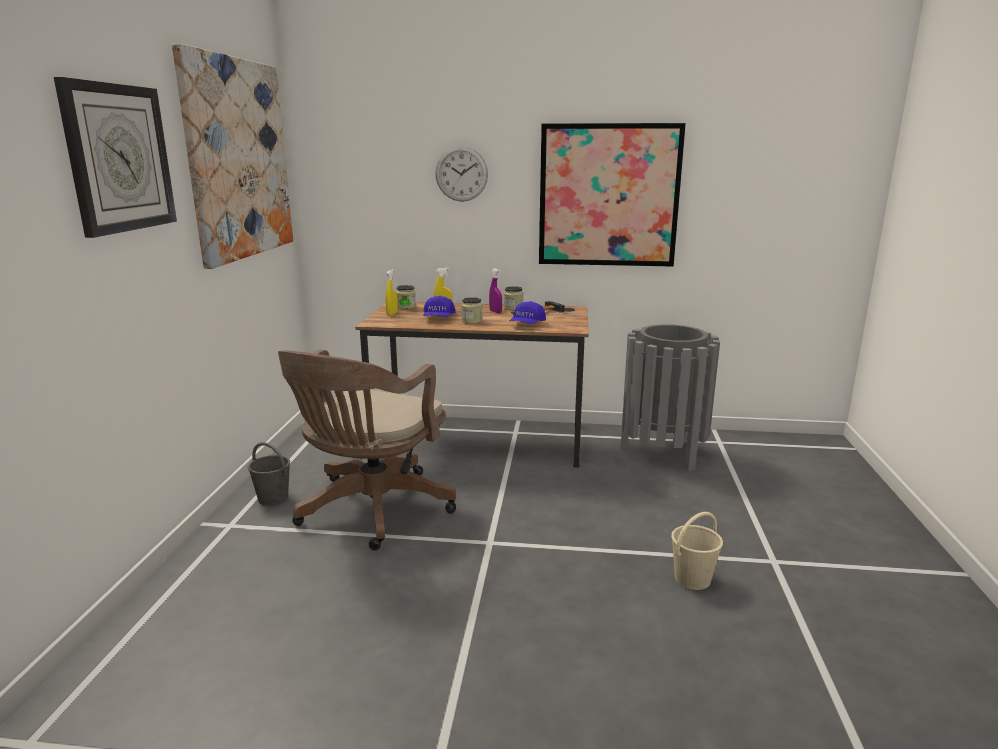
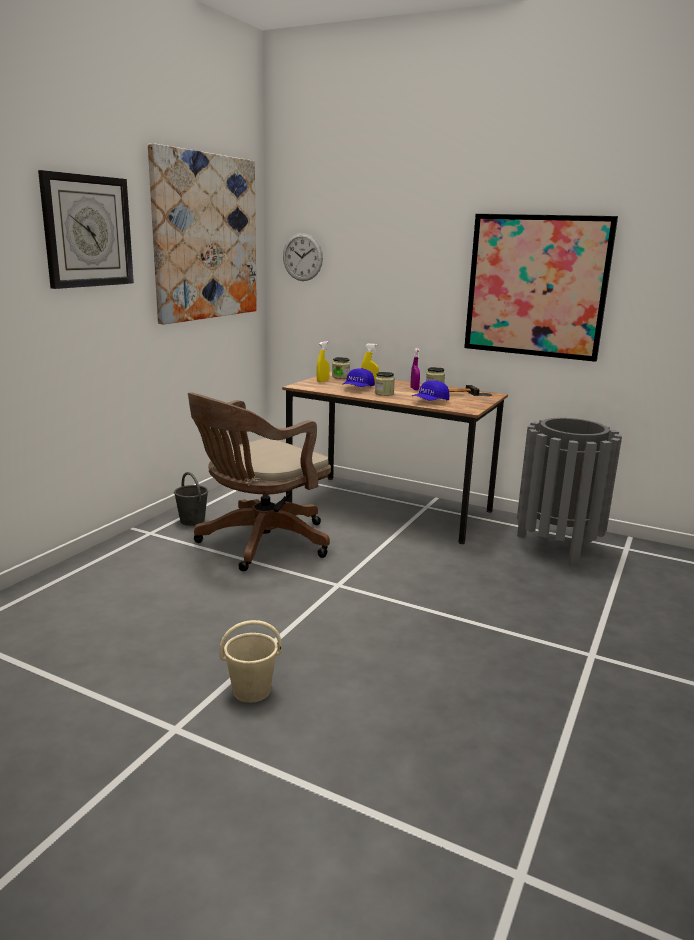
camera: 20 degrees right, 0 degrees up
wall clock [435,146,488,202] -> wall clock moved to [283,233,323,281]
beige bucket [671,512,723,590] -> beige bucket moved to [220,620,282,703]

